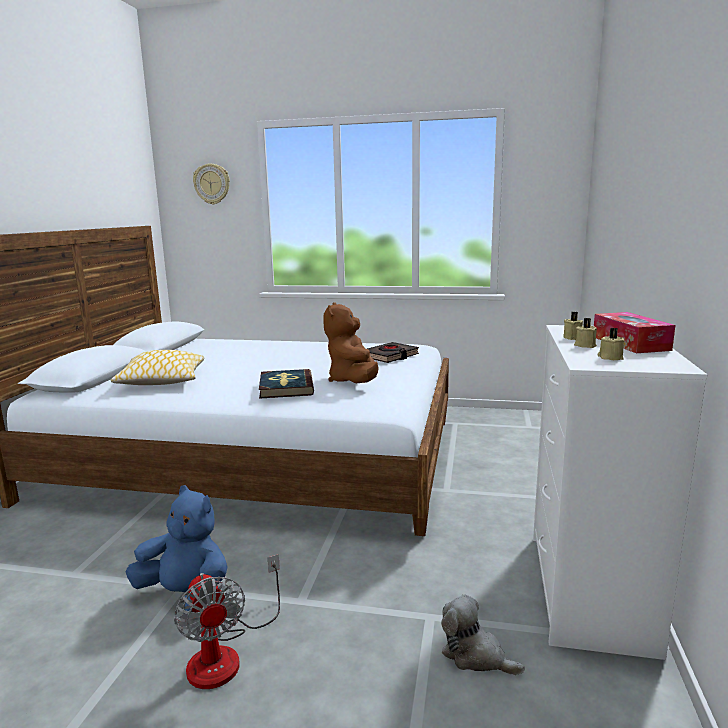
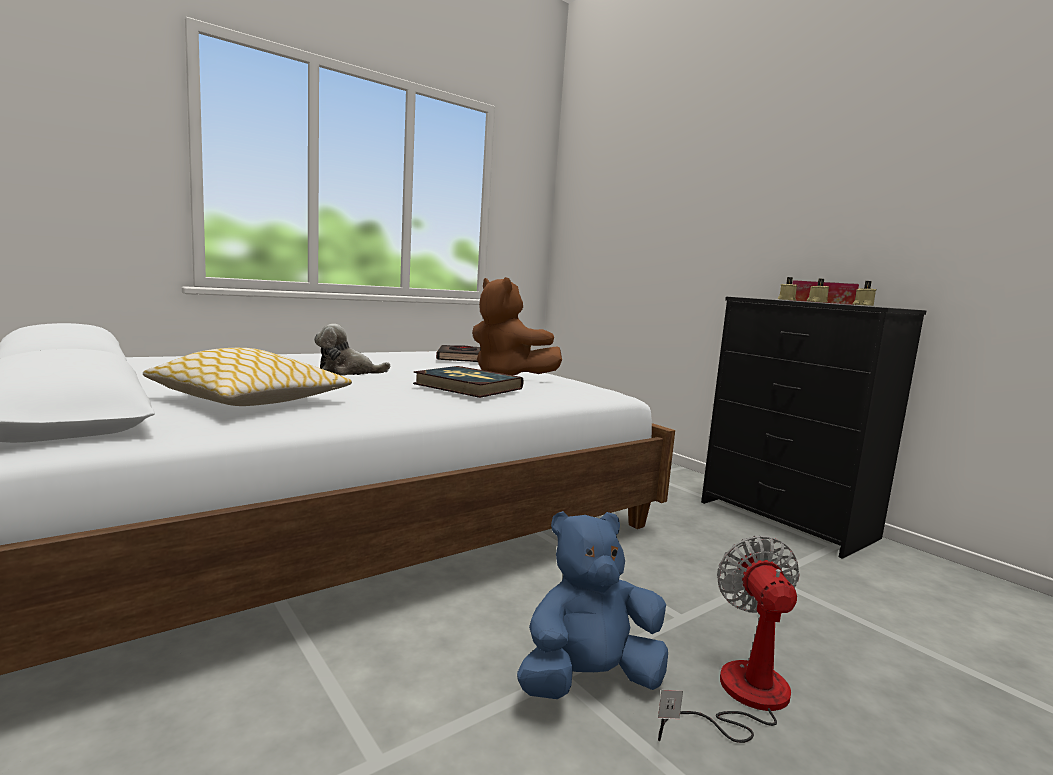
camera: 50 degrees left, 5 degrees down
fan [174,554,280,689] -> fan turned 105 degrees counterclockwise [658,536,800,743]
wall clock [193,163,230,205] -> none
plush toy [441,595,525,675] -> plush toy moved to [314,324,390,375]
white dresser [533,325,707,660] -> black dresser [701,297,926,559]

